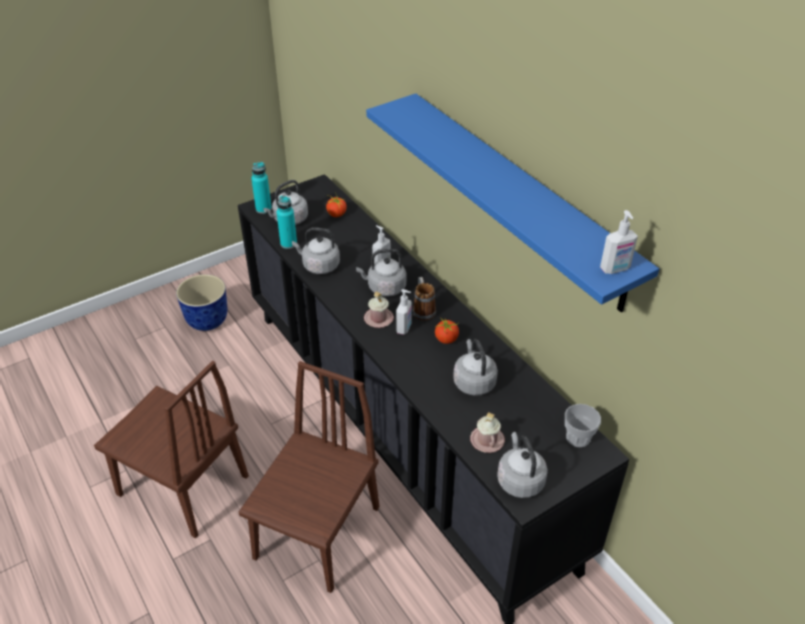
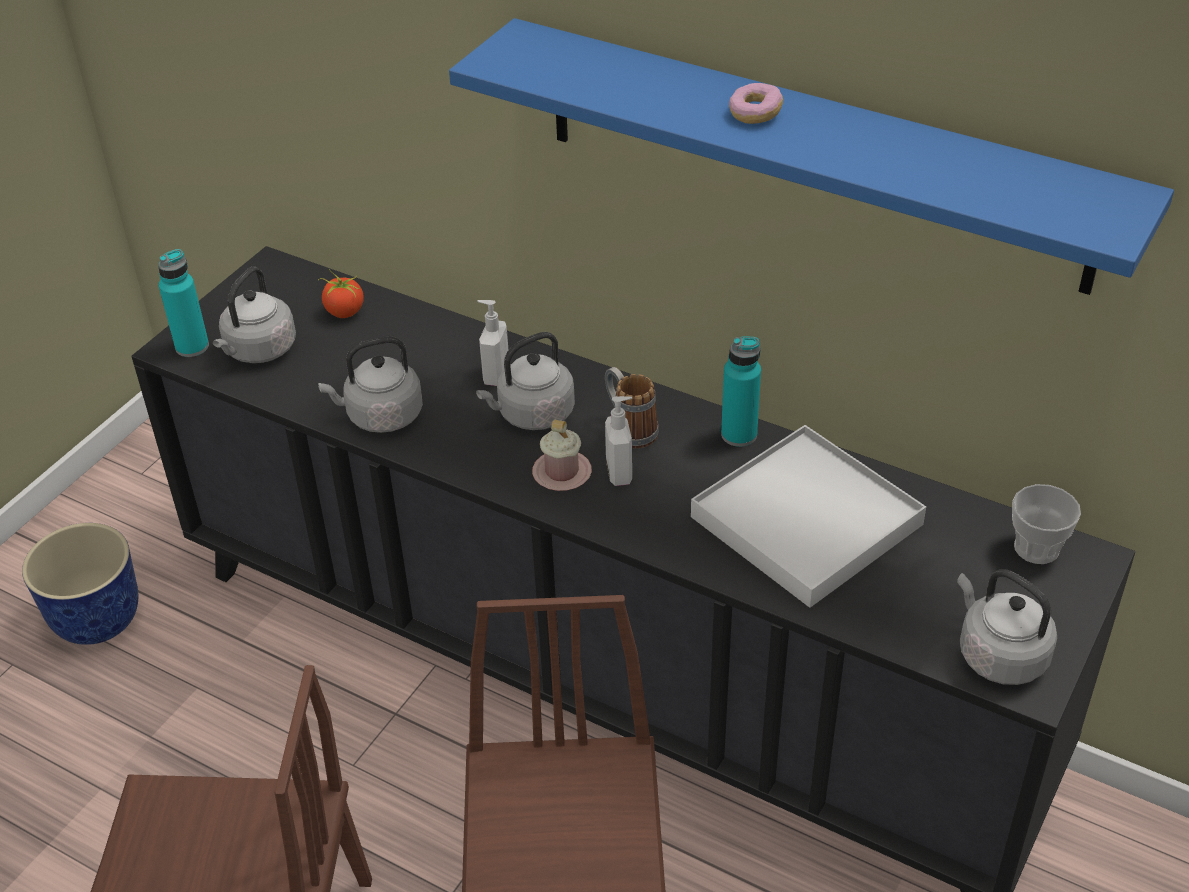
camera: 25 degrees left, 0 degrees up
turquoise bottle [277,196,297,249] -> turquoise bottle moved to [721,337,761,447]
tomato [435,318,459,344] -> none
grey kettle [453,339,498,396] -> white tray [691,425,926,608]
pink mug [470,412,505,453] -> none
soap dispenser [600,210,638,274] -> none
none -> donut [729,83,783,124]

